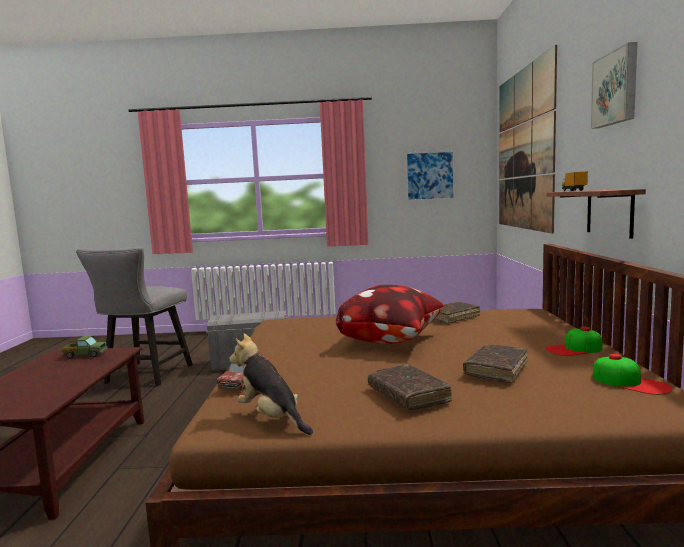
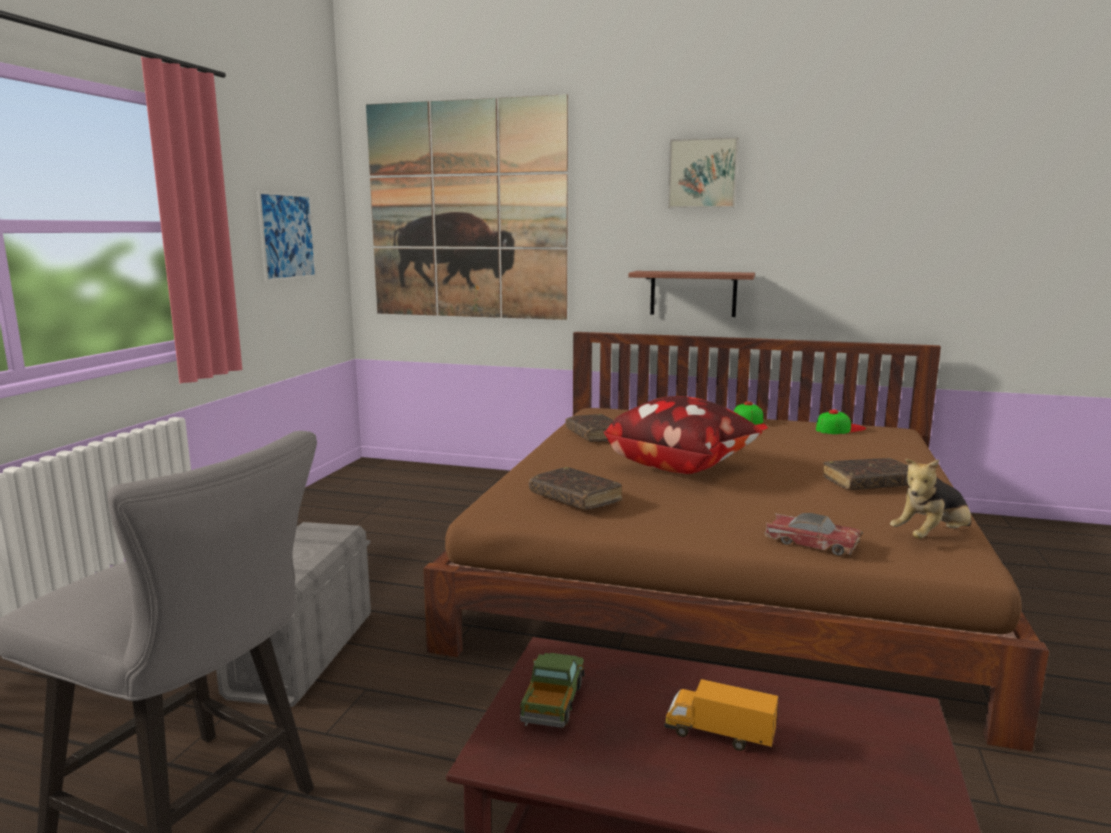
camera: 75 degrees left, 5 degrees up
brown book [463,345,528,383] -> brown book moved to [529,467,623,510]
toy truck [562,171,588,191] -> toy truck moved to [664,679,778,751]

